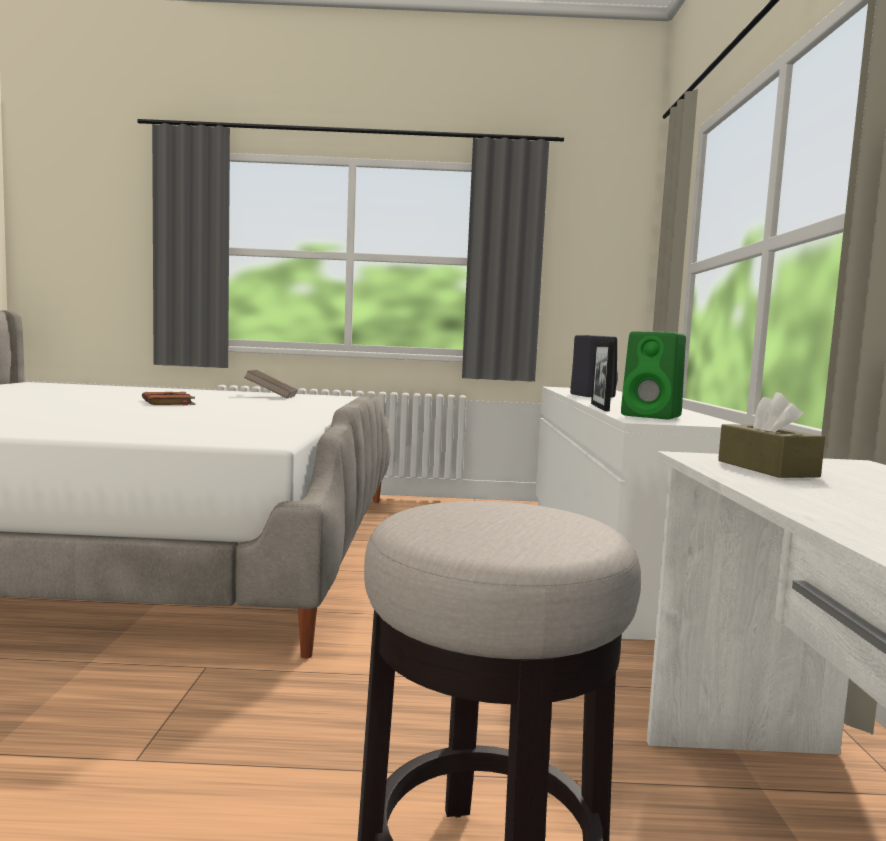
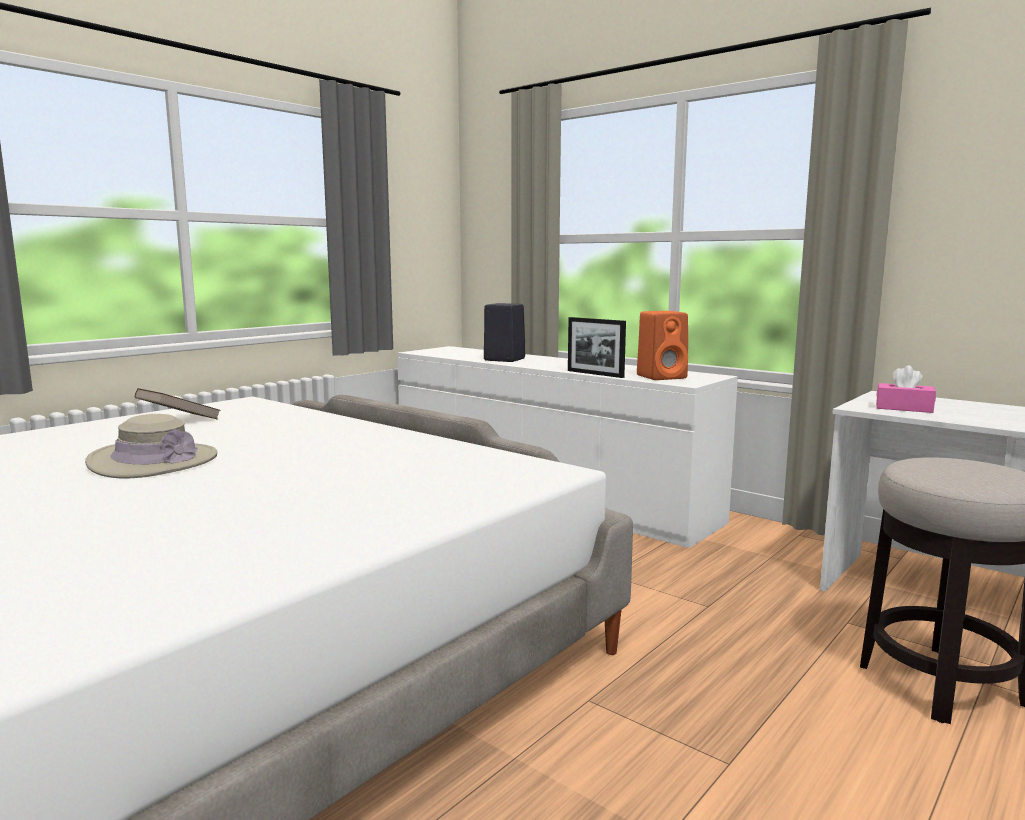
camera: 50 degrees left, 5 degrees up
brown book [142,392,196,406] -> beige hat [85,414,217,479]
green speaker [621,331,686,419] -> orange speaker [637,311,688,380]
brown tissue box [718,392,825,478] -> pink tissue box [876,365,936,413]

